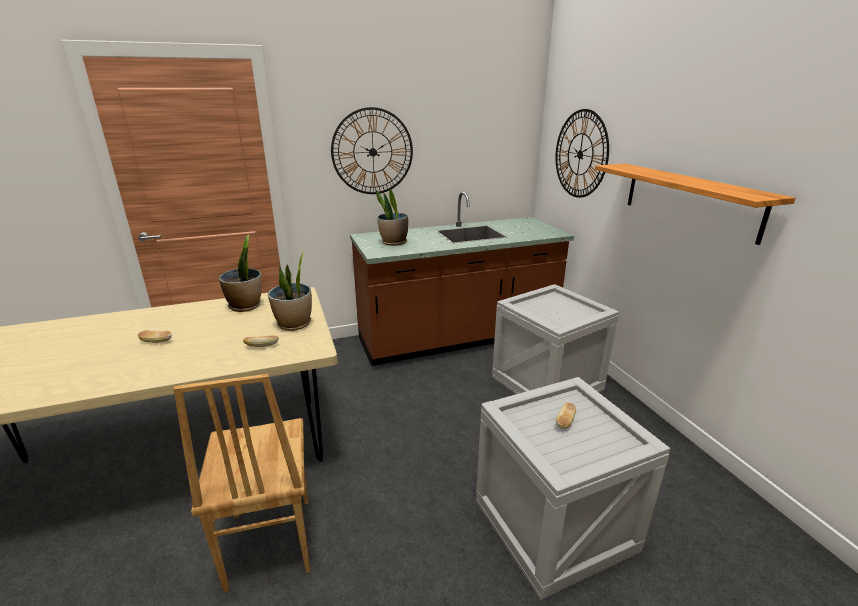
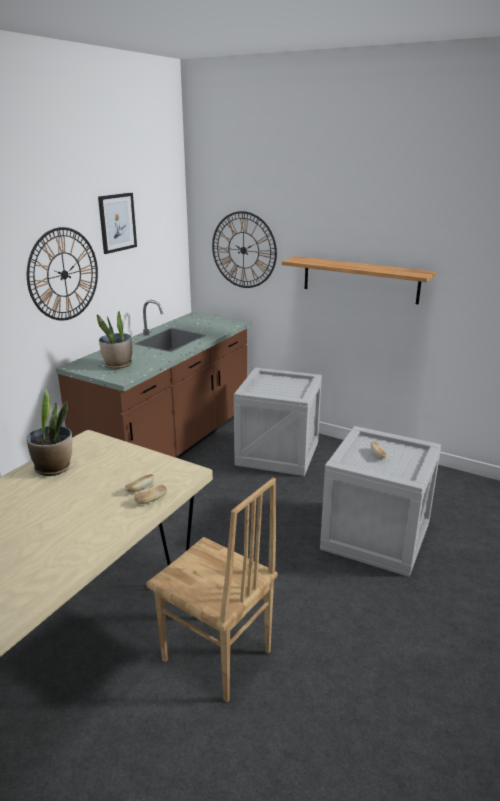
camera: 40 degrees left, 0 degrees up
bread [138,330,172,343] -> bread moved to [134,485,168,504]
potted plant [268,252,312,331] -> none
none -> picture [98,193,137,254]

